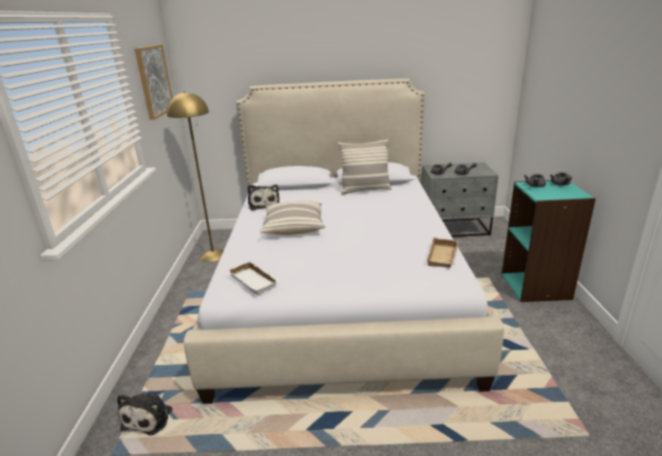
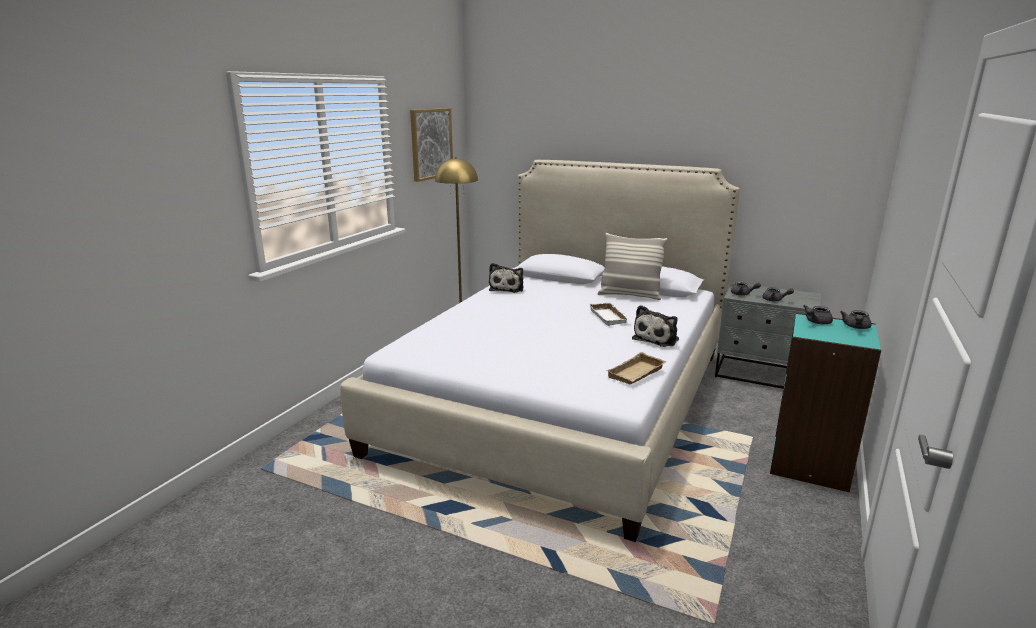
camera: 25 degrees right, 5 degrees down
plush toy [117,392,173,435] -> plush toy moved to [632,305,679,347]
white tray [227,261,280,295] -> white tray moved to [589,302,630,326]
pillow [260,201,325,235] -> none

